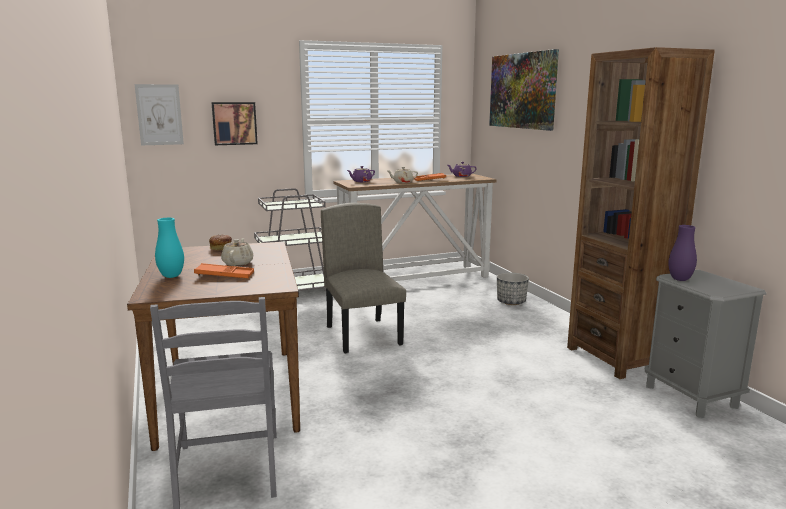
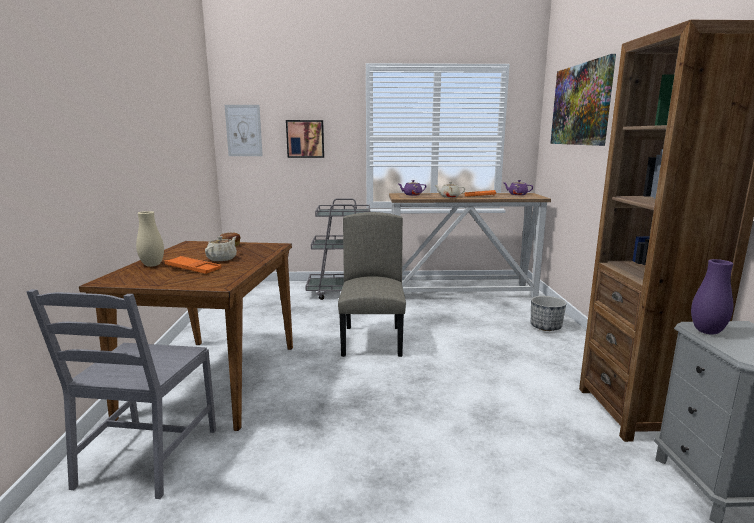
camera: 20 degrees right, 0 degrees up
turquoise vase [155,218,184,278] -> beige vase [136,211,164,267]

